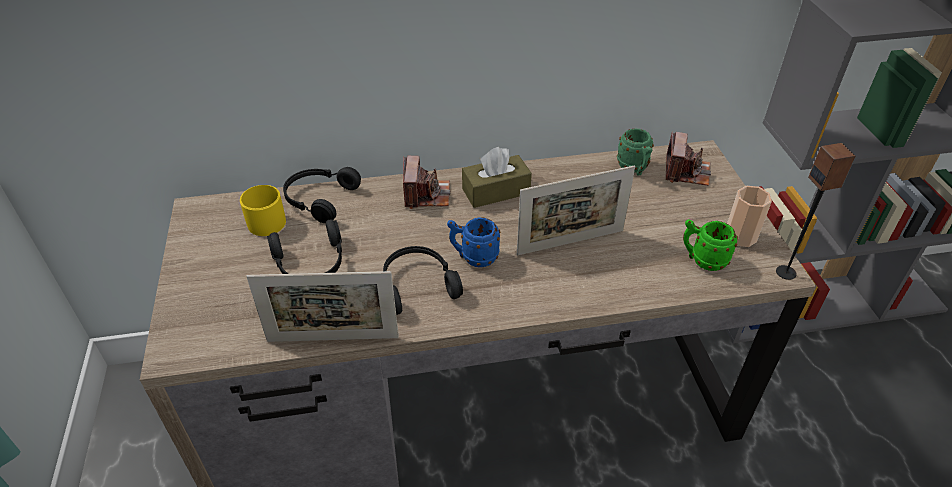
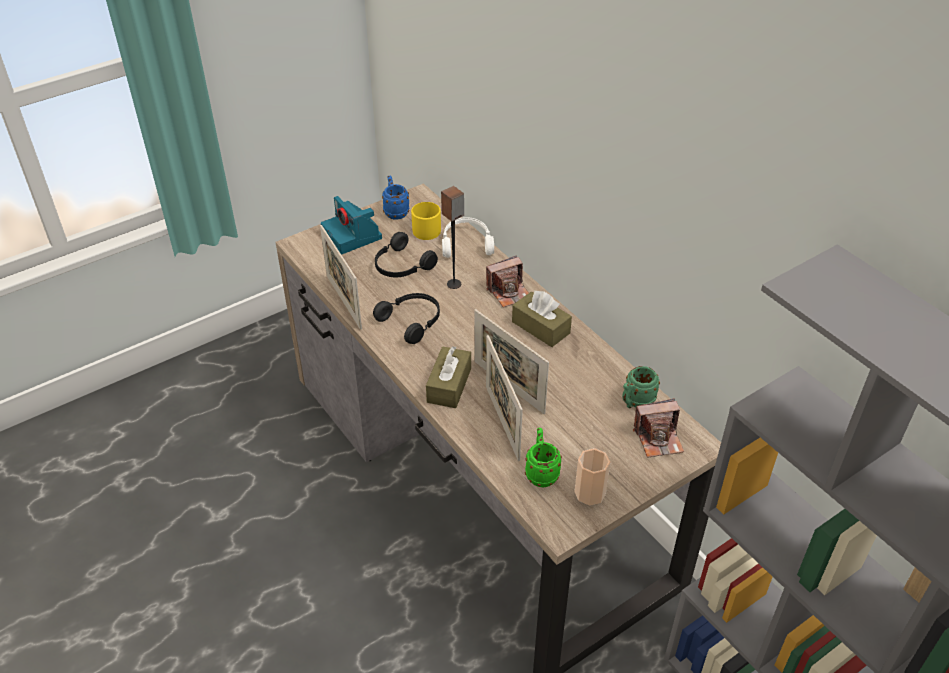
camera: 65 degrees right, 0 degrees up
black headphones [283,167,361,223] -> white headphones [442,217,494,258]
blue mug [447,217,500,267] -> blue mug moved to [382,175,409,220]
speaker [776,143,856,280] -> speaker moved to [441,186,464,289]
none -> camera [321,196,382,254]
none -> brown tissue box [426,346,471,408]
none -> picture frame [486,335,523,461]

